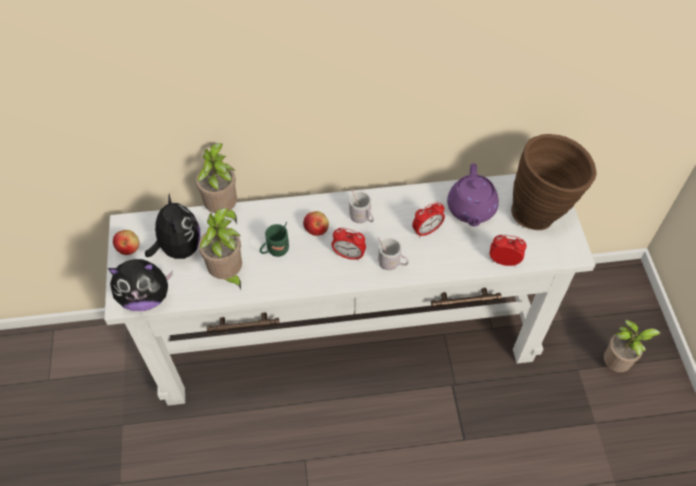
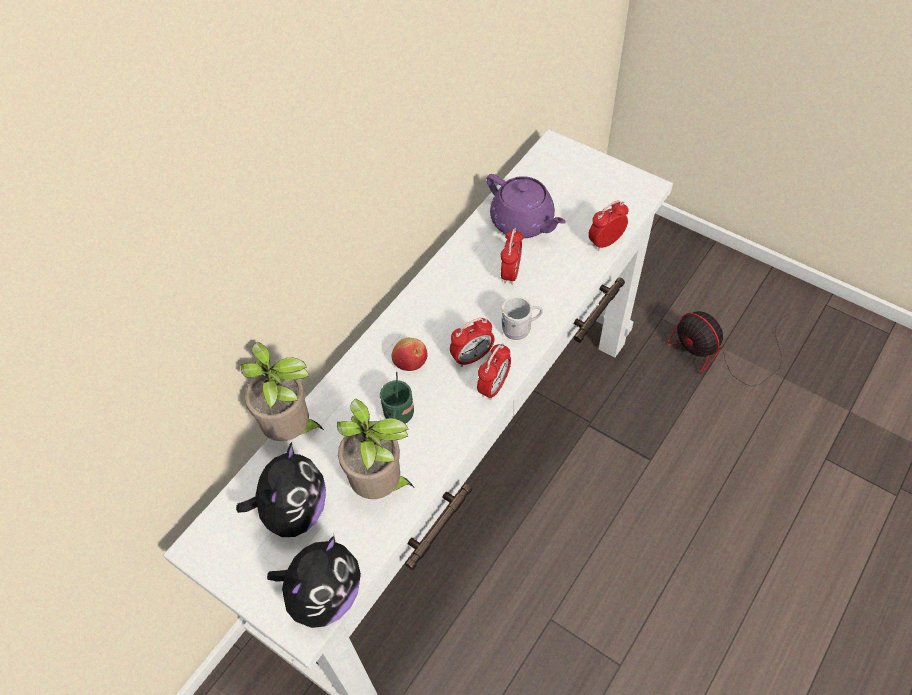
camera: 45 degrees left, 0 degrees up
apple [113,230,139,255] -> none
plush toy [145,193,200,259] -> plush toy turned 75 degrees clockwise [236,442,326,537]
white mug [349,187,374,223] -> none
brown vase [511,134,596,230] -> none
potted plant [604,320,661,372] -> none
none -> alarm clock [477,343,511,400]
none -> fan [667,311,788,386]

